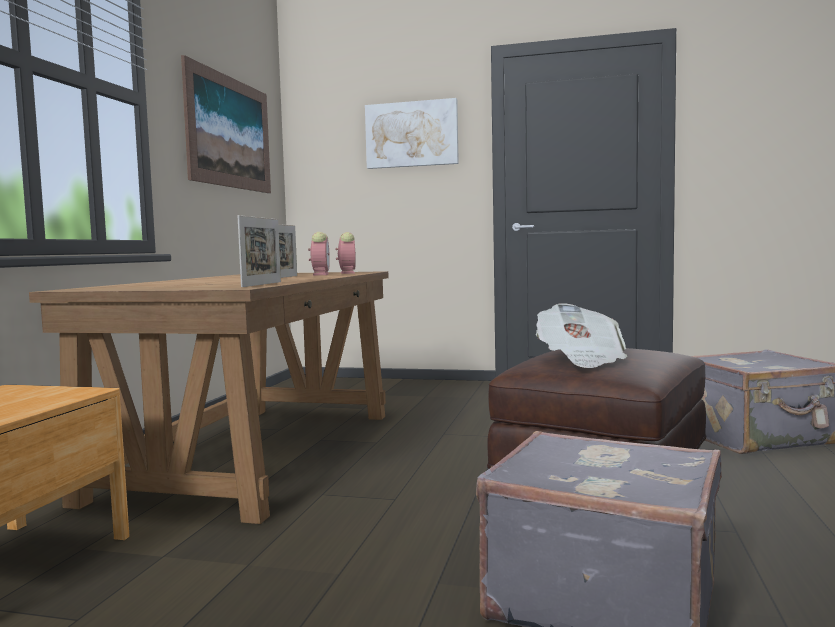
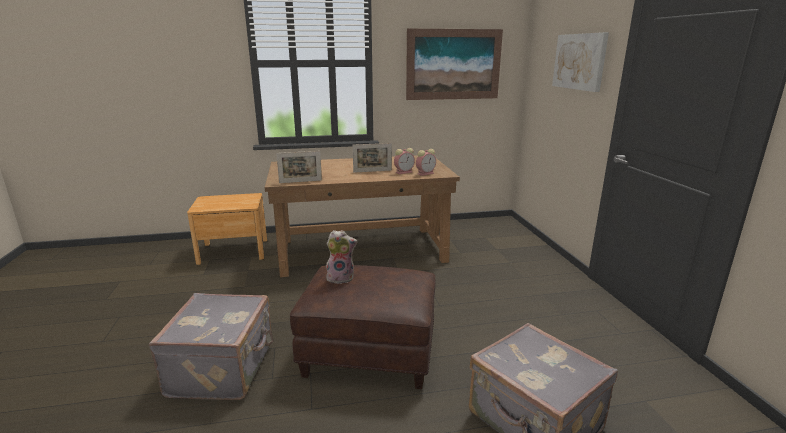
camera: 65 degrees right, 15 degrees up
newspaper [536,303,627,368] -> plush toy [326,230,357,284]

